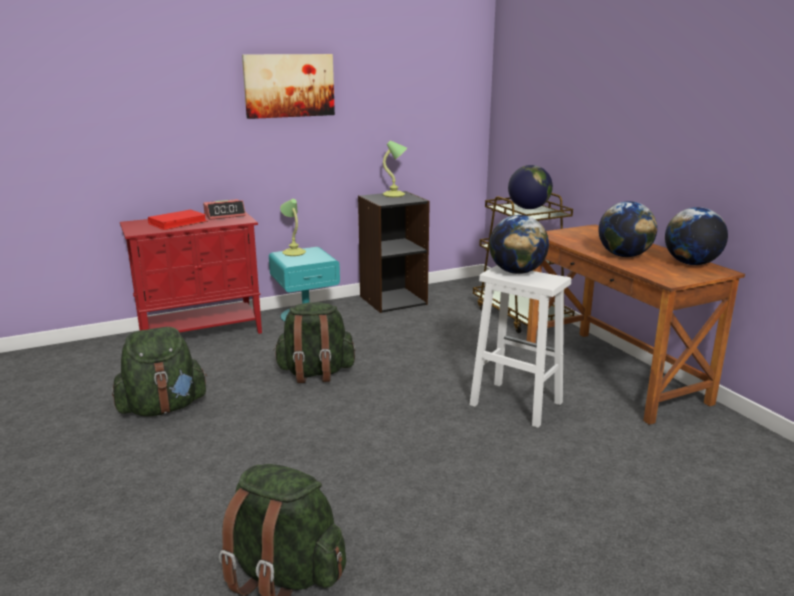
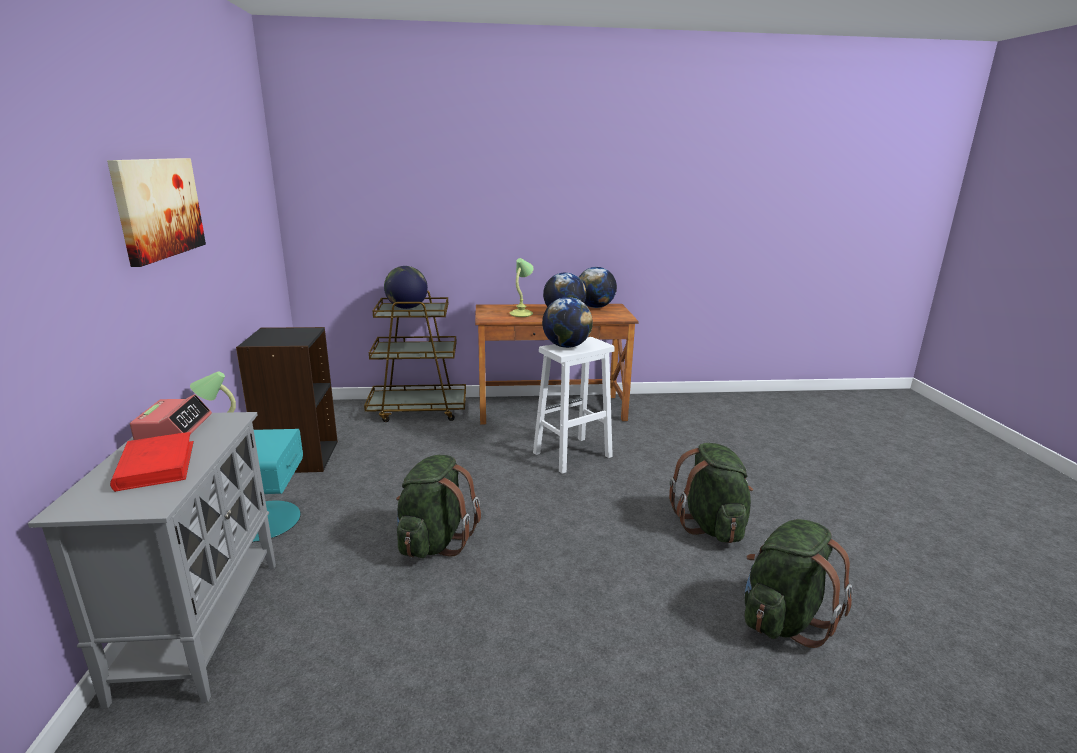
camera: 70 degrees left, 0 degrees up
green backpack [112,327,207,416] -> green backpack moved to [669,443,753,543]
red cabinet [120,212,262,334] -> grey cabinet [28,412,276,709]
table lamp [383,140,407,197] -> table lamp moved to [509,258,534,317]

